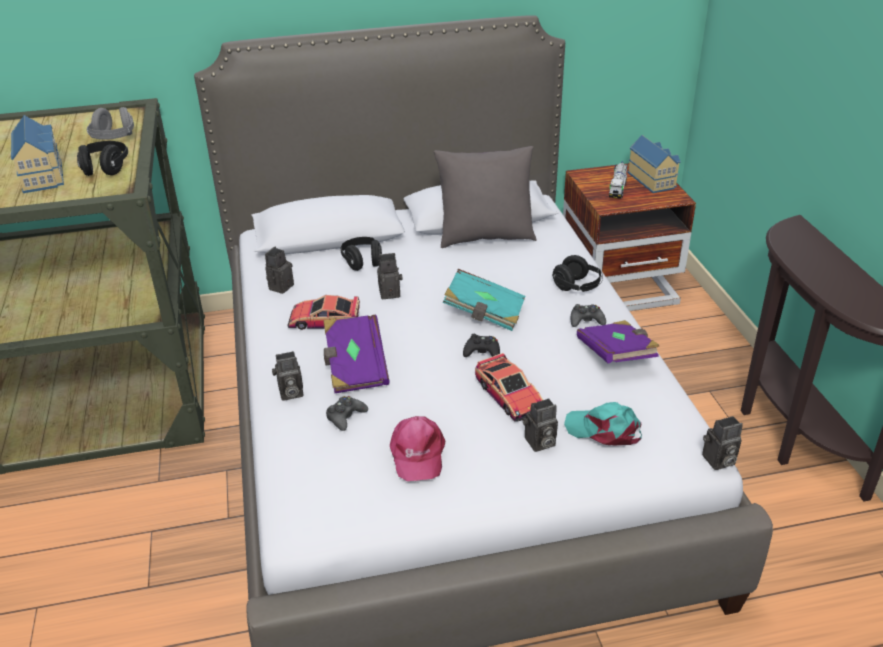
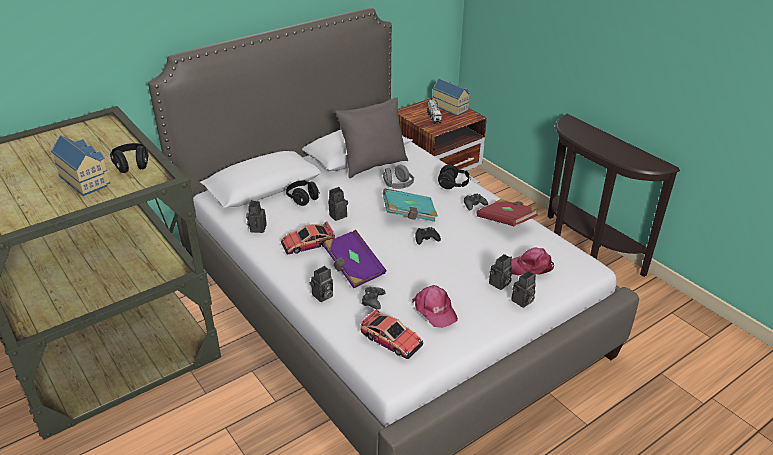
camera: 25 degrees left, 0 degrees up
grey headphones [87,107,134,140] -> grey headphones moved to [383,165,414,189]
toy car [475,353,543,422] -> toy car moved to [360,309,423,359]
turquoise cap [564,402,642,445] -> pink cap [511,248,554,275]
purple book [577,320,659,363] -> red book [476,199,538,226]
camera [702,416,743,470] -> camera moved to [511,271,536,308]

